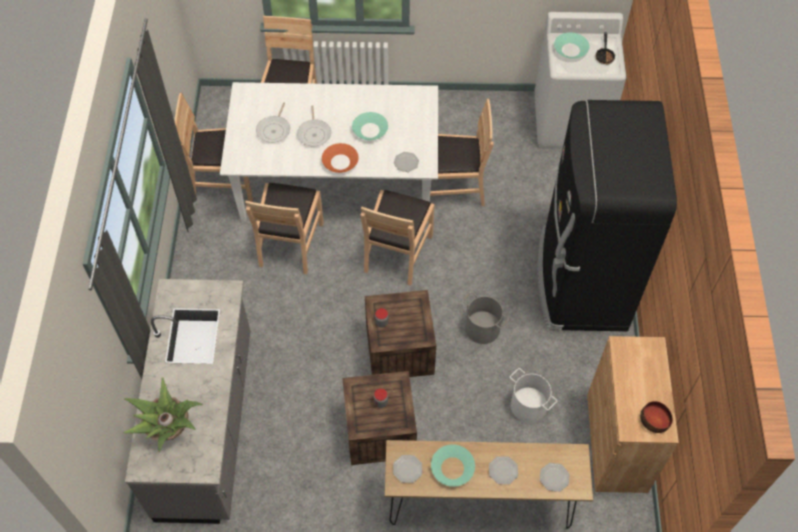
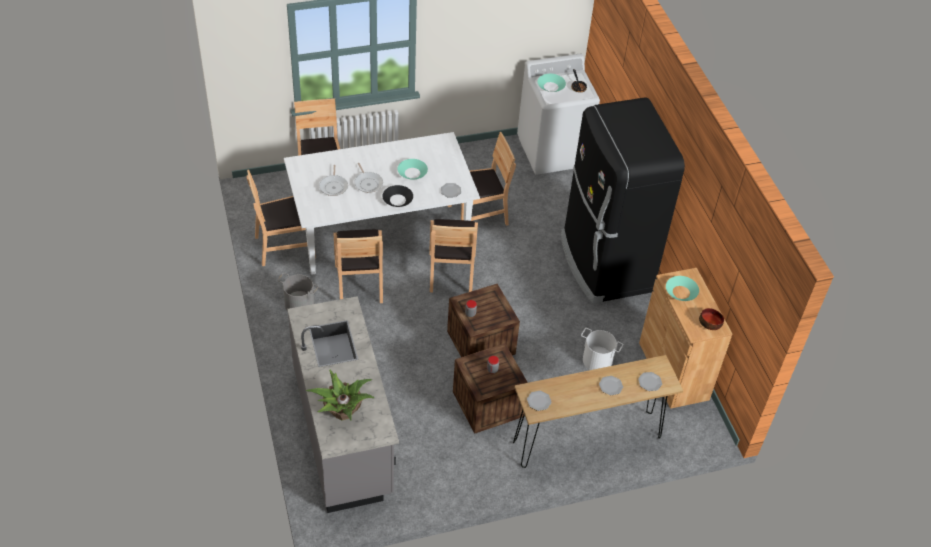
camera: 20 degrees left, 10 degrees down
orange bowl [322,143,359,173] -> black bowl [382,185,413,207]
turquoise bowl [431,444,475,487] -> turquoise bowl moved to [666,276,699,301]
grey bucket [462,292,509,344] -> grey bucket moved to [277,273,319,311]

